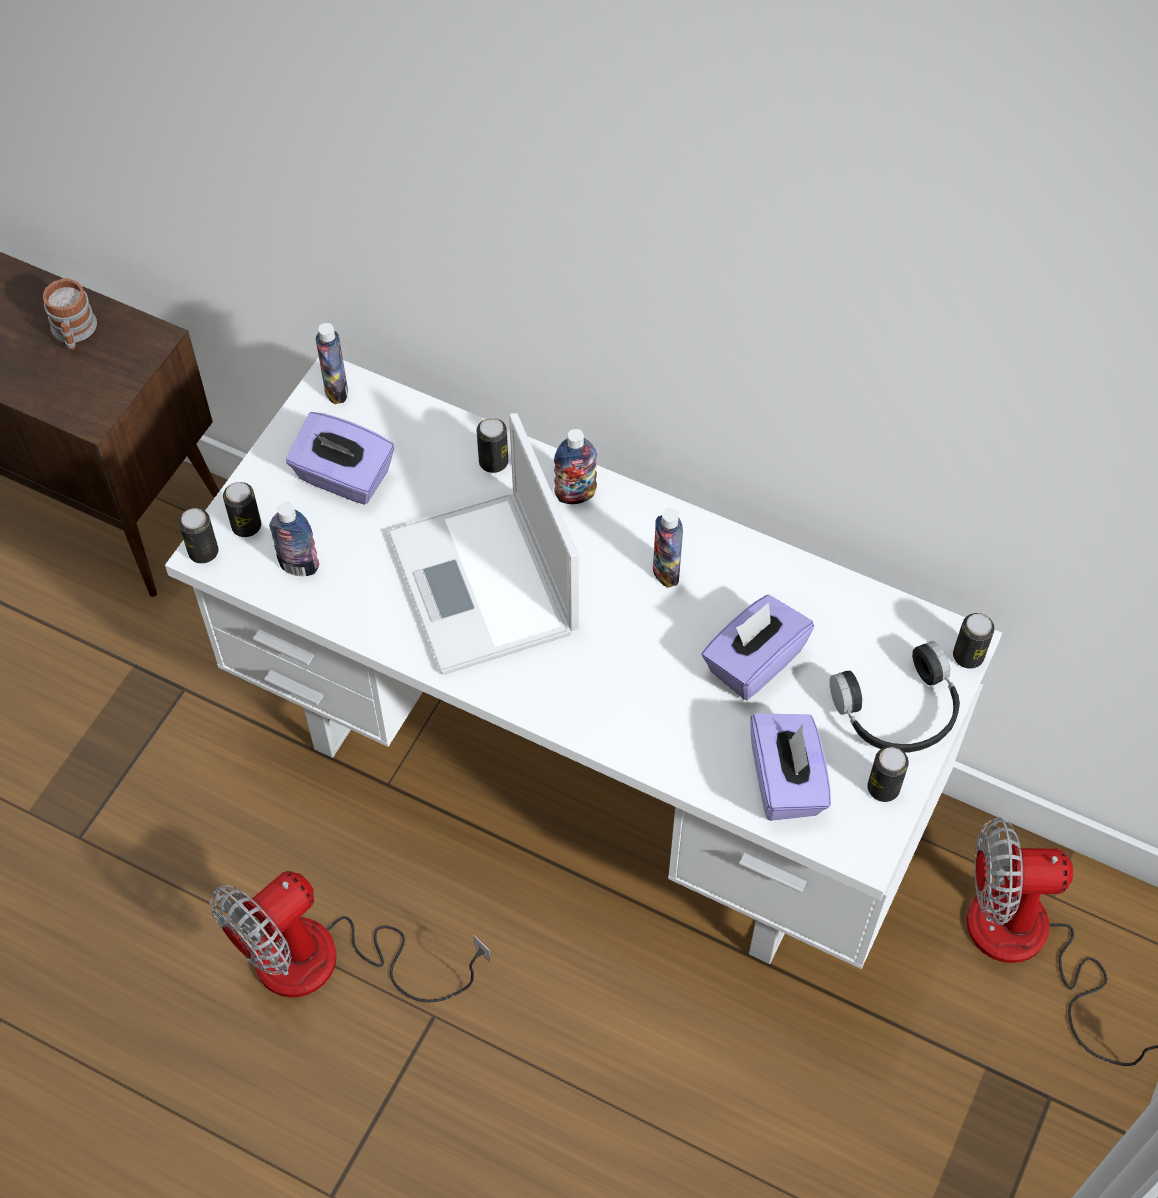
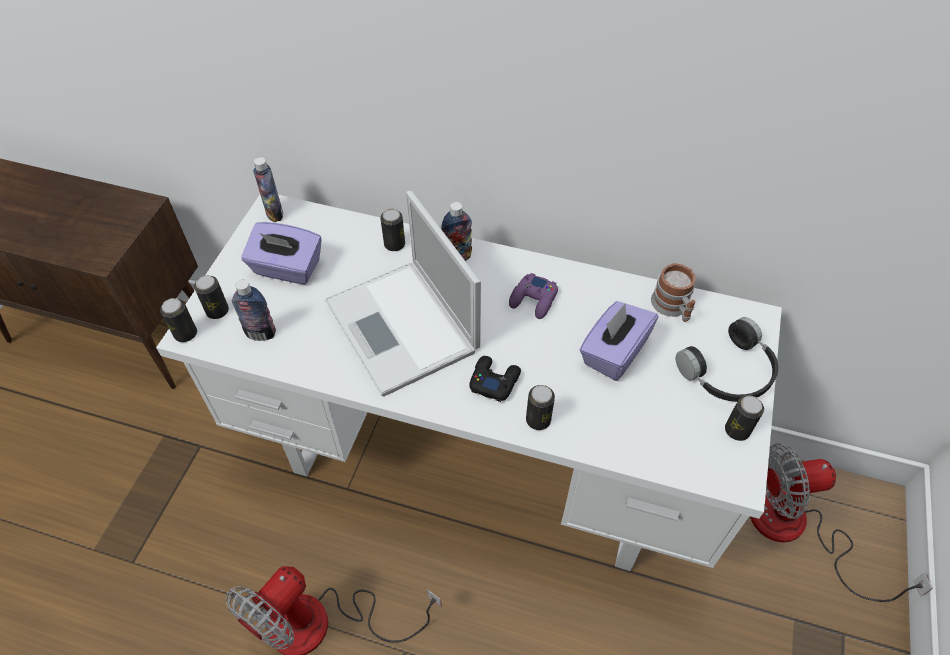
camera: 10 degrees left, 5 degrees down
mug [43,278,97,350] -> mug moved to [651,263,695,322]
bottle [653,508,683,588] -> purple game controller [509,273,558,319]
purple tissue box [750,713,831,821] -> none
can [953,613,995,669] -> can moved to [526,385,555,430]
none -> black game controller [469,356,521,402]

